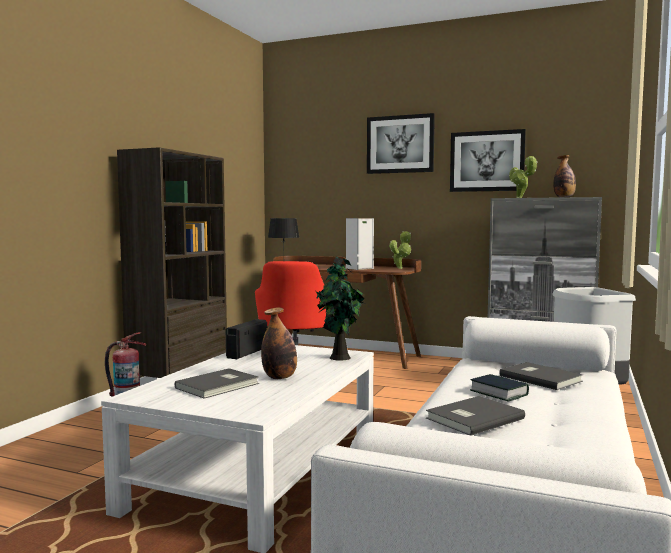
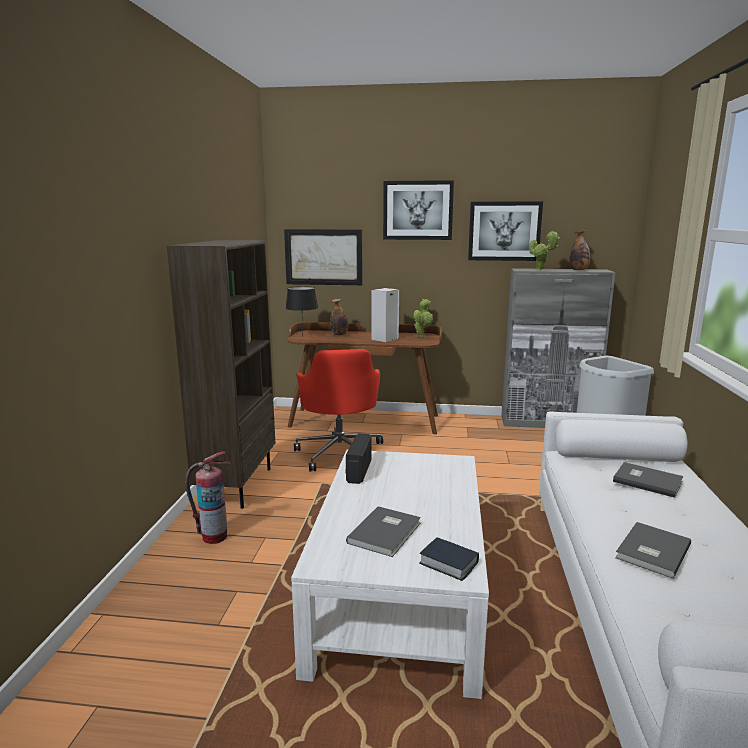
camera: 15 degrees left, 10 degrees up
bottle [261,308,297,379] -> bottle moved to [330,299,348,336]
potted plant [316,257,366,361] -> none
book [470,374,529,402] -> book moved to [419,537,479,581]
none -> picture [284,229,363,285]

